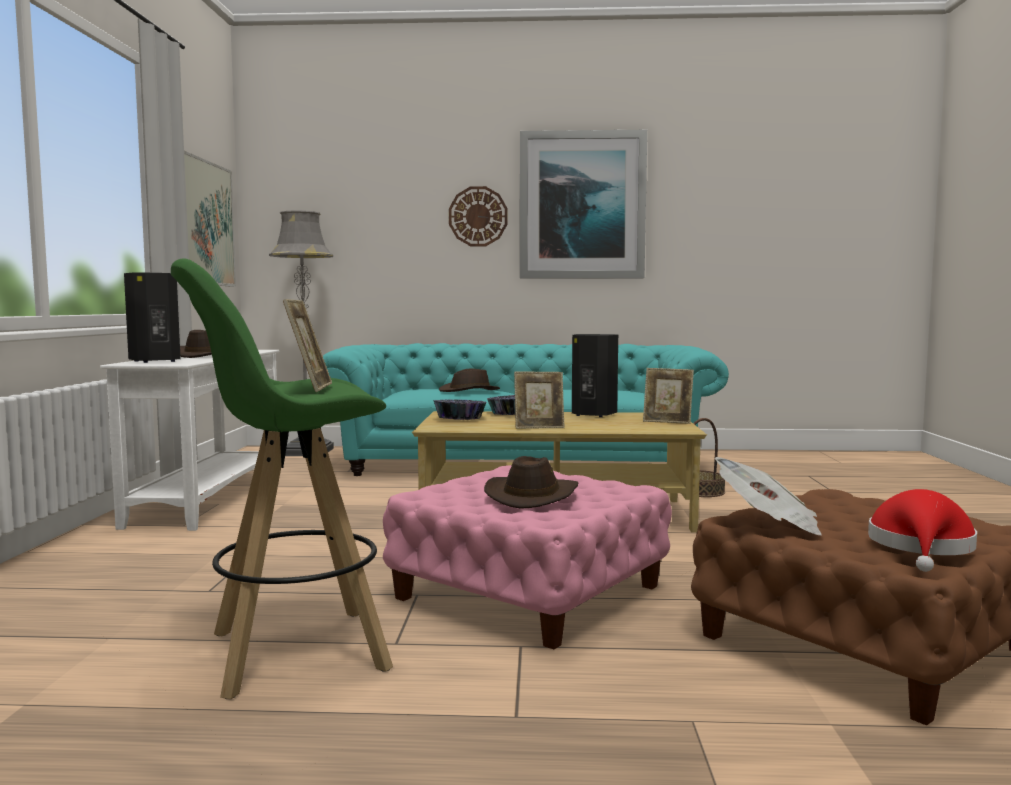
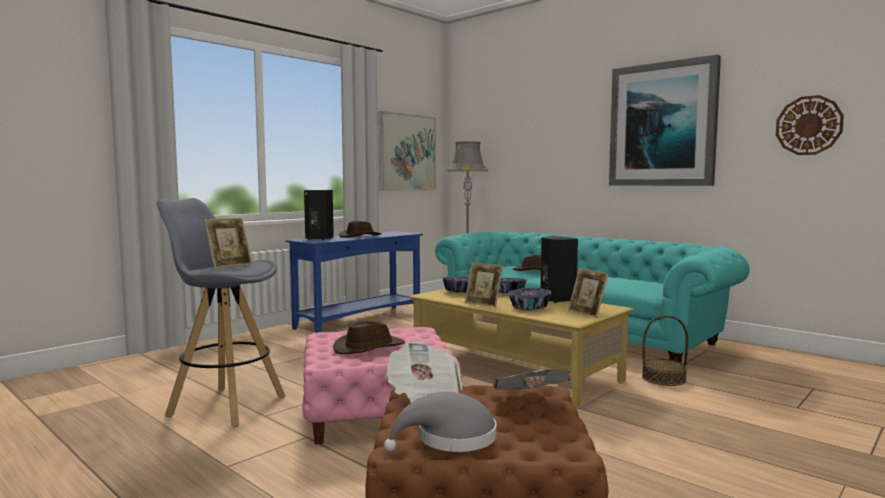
camera: 40 degrees right, 0 degrees up
white console table [100,350,279,531] -> blue console table [286,231,423,333]
green stool [171,258,393,699] -> grey stool [156,198,286,427]
wall clock [449,186,508,246] -> wall clock moved to [776,95,844,155]
red hat [868,489,977,572] -> grey hat [384,392,496,452]
none -> newspaper [493,369,571,390]
none -> bowl [508,288,552,310]

